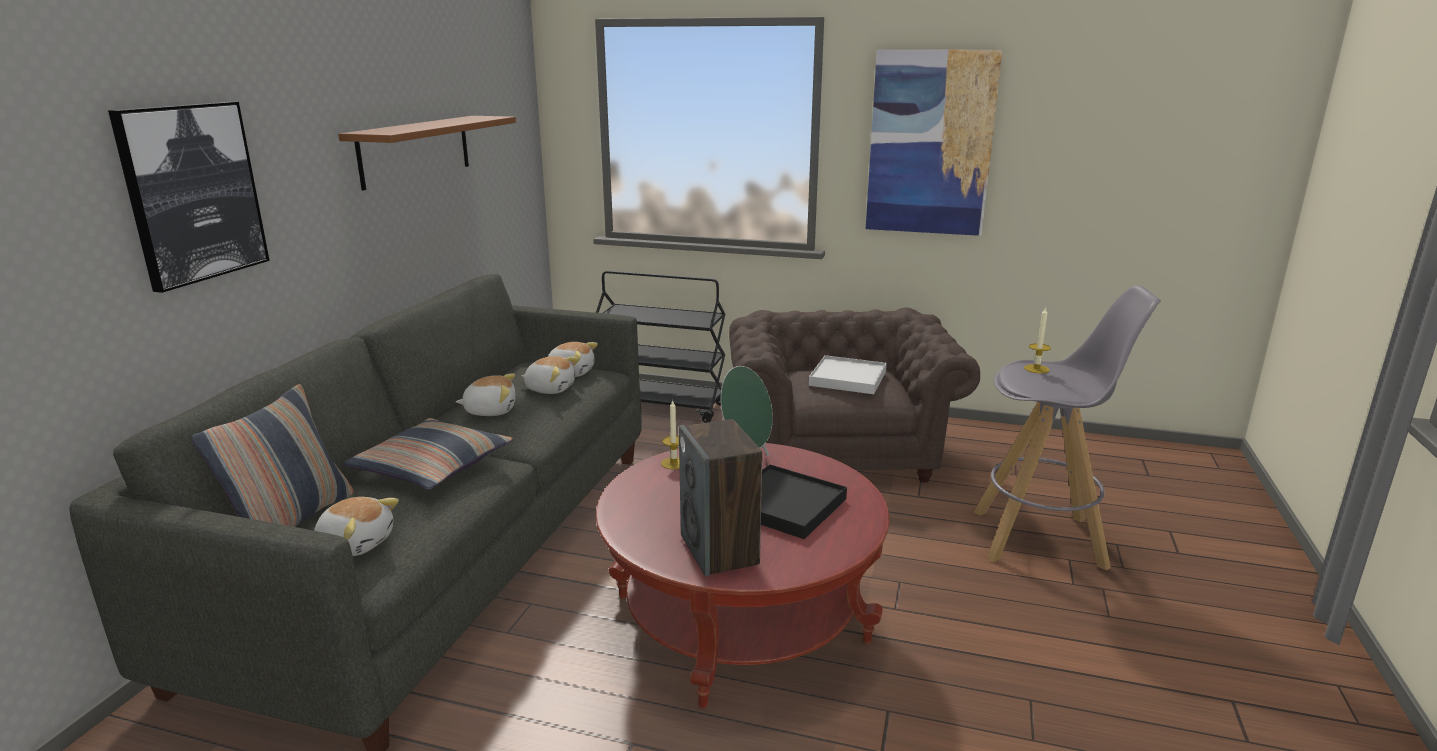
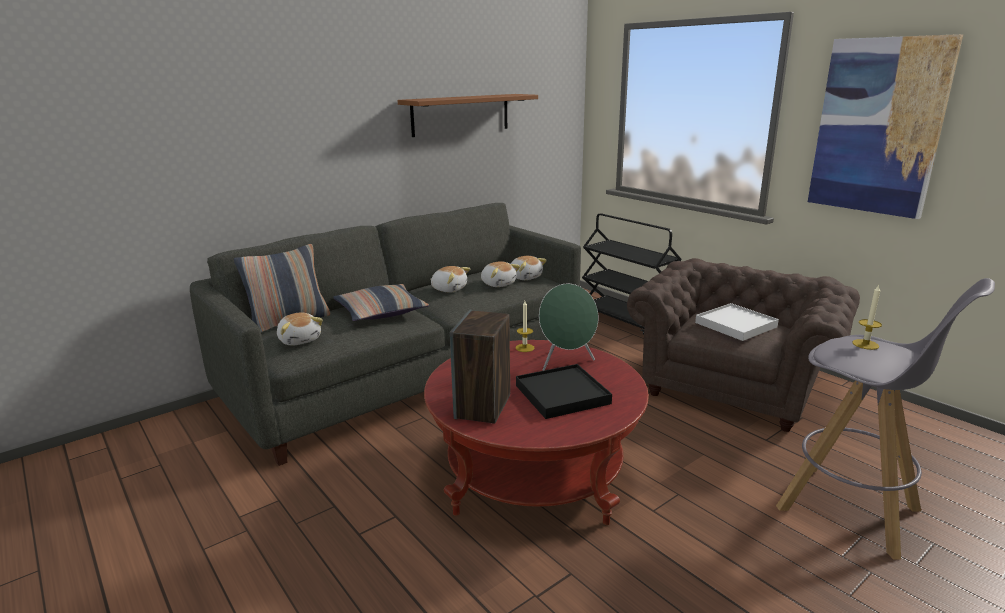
camera: 35 degrees right, 0 degrees up
picture [108,102,270,293] -> none

